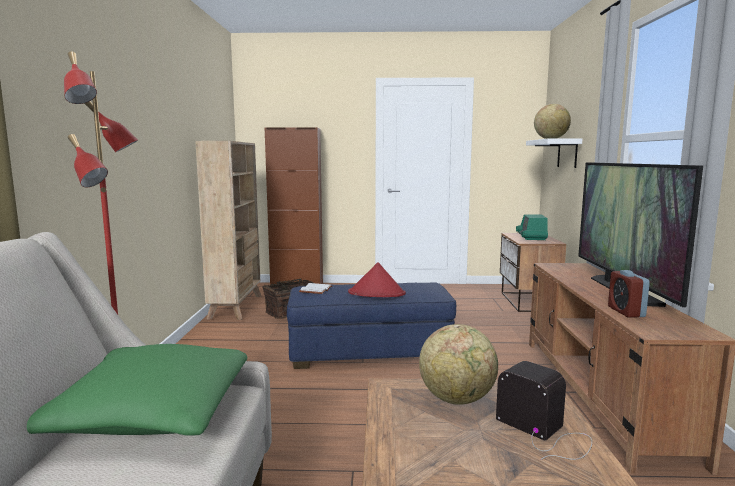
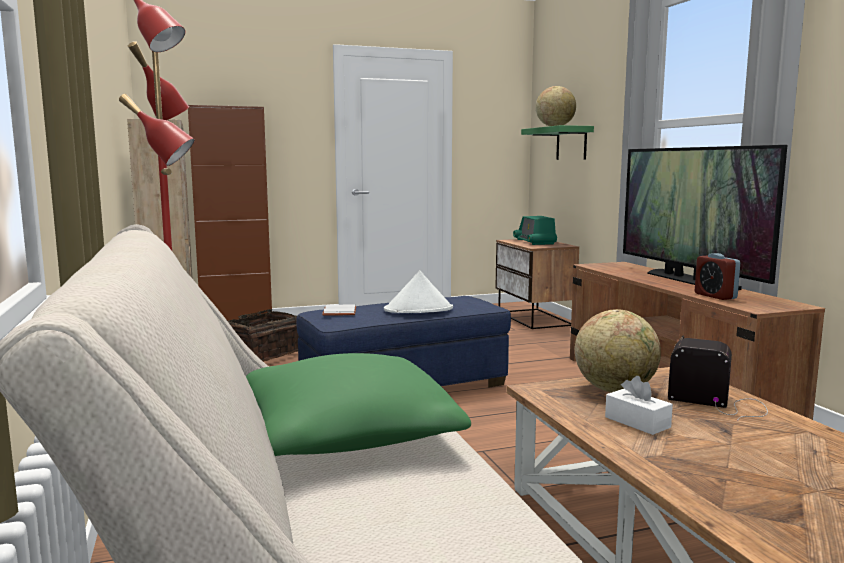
camera: 20 degrees left, 0 degrees up
red hat [348,262,406,297] -> white hat [384,271,453,313]
white shelf [526,138,582,168] -> green shelf [521,125,594,160]
none -> white tissue box [605,376,673,435]

